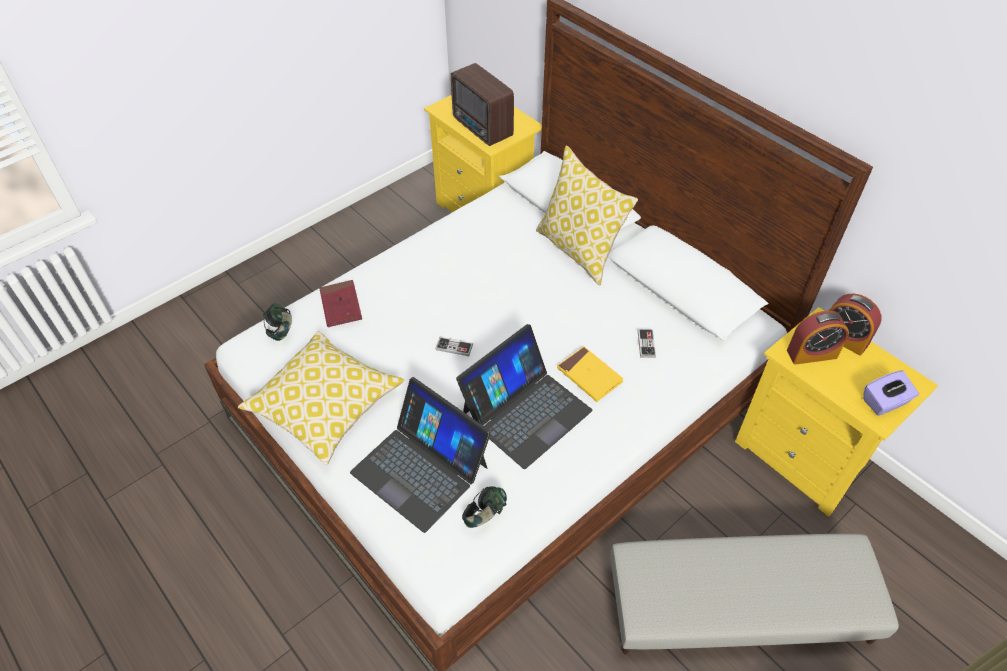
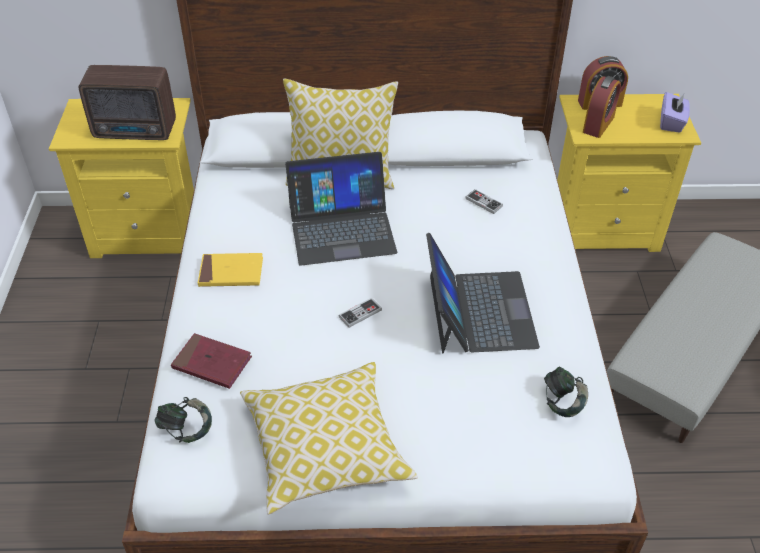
camera: 50 degrees left, 5 degrees down
laptop [350,377,491,533] -> laptop moved to [285,152,397,266]
yellow book [557,346,623,402] -> yellow book moved to [198,253,263,287]

